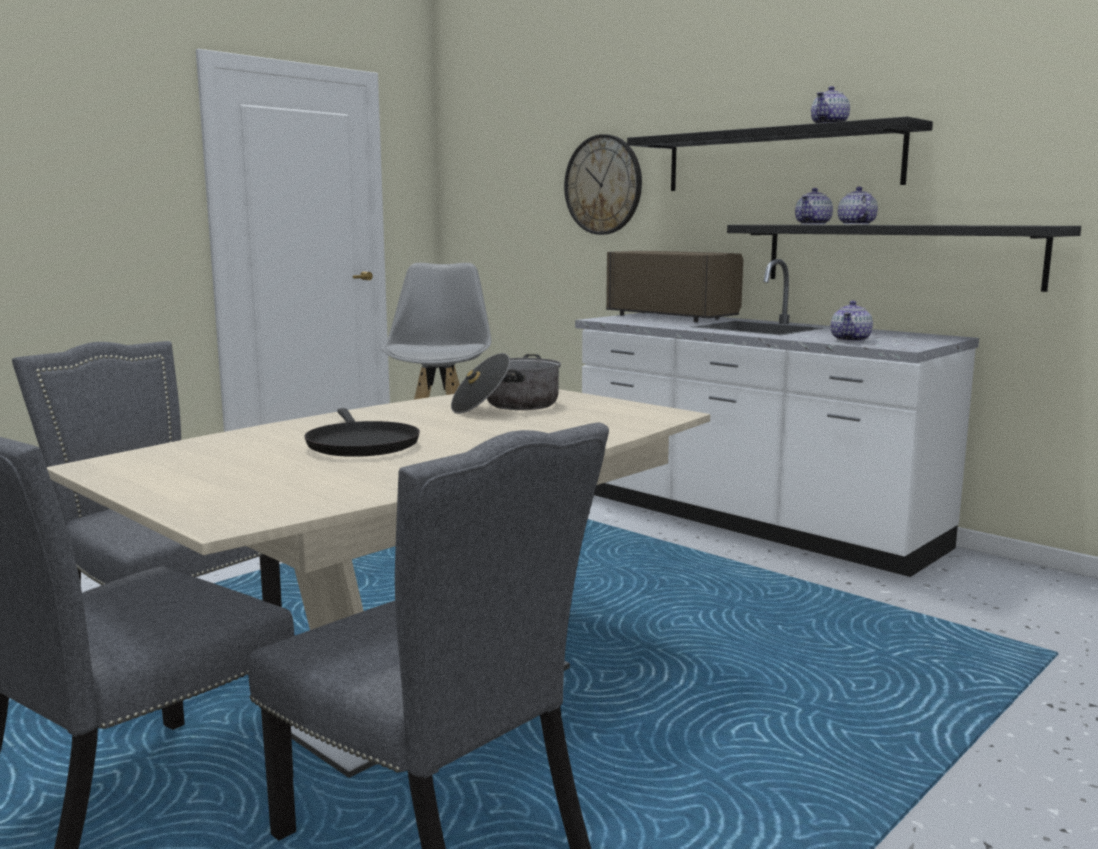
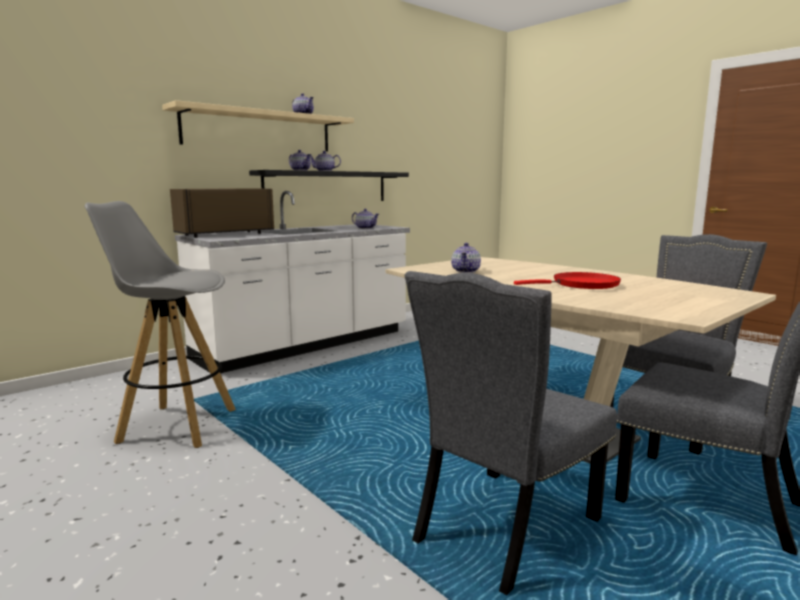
camera: 85 degrees left, 0 degrees up
black frying pan [304,408,420,457] -> red frying pan [514,272,621,289]
cooking pot [451,353,561,414] -> teapot [451,243,481,273]
wall clock [564,134,642,235] -> none
black shelf [627,117,933,191] -> beige shelf [162,100,354,151]

